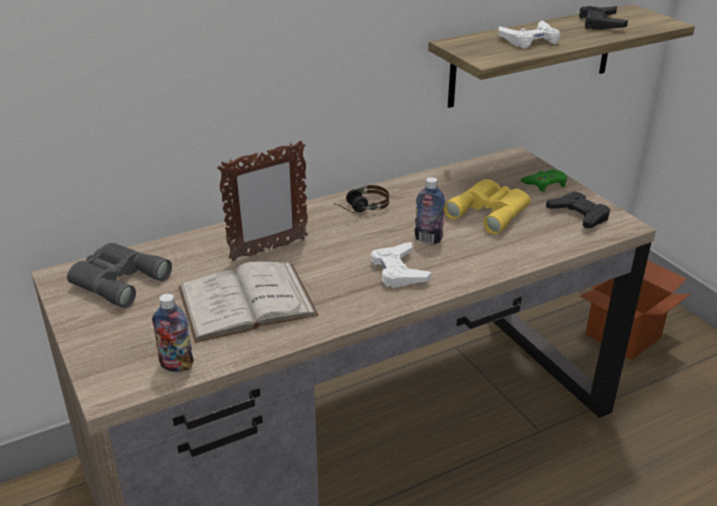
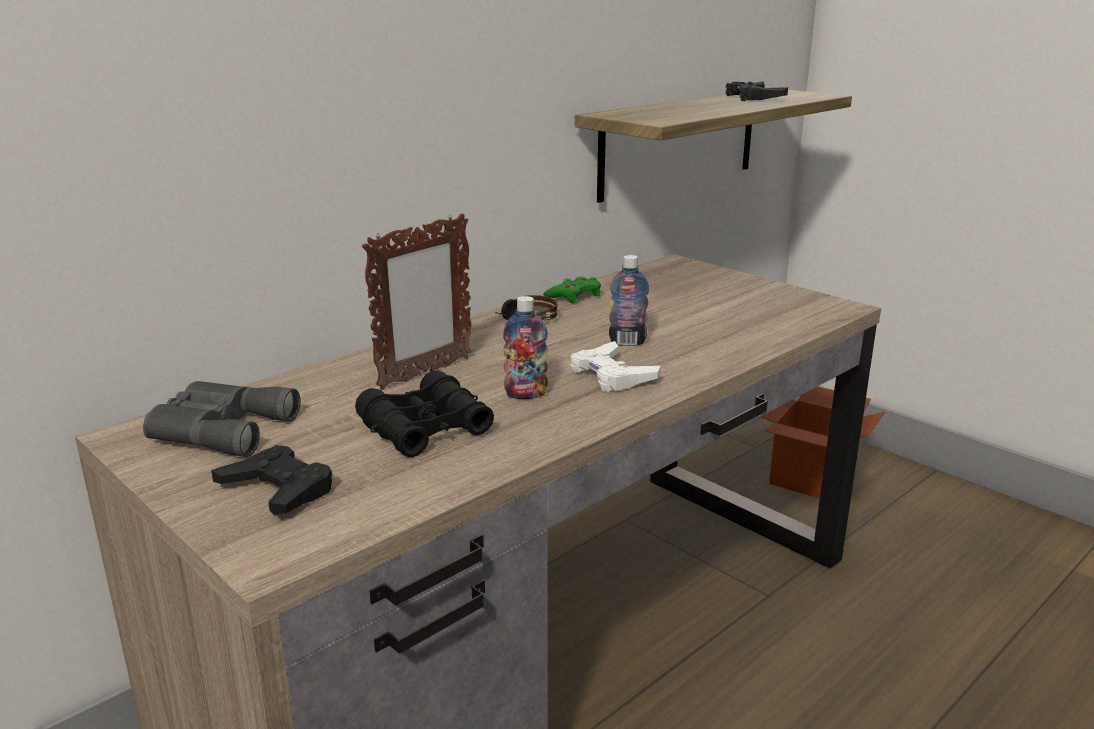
camera: 15 degrees left, 10 degrees down
bottle [152,293,193,372] -> bottle moved to [503,296,548,399]
white book [178,262,319,343] -> black binoculars [355,370,494,457]
yellow binoculars [444,179,531,235] -> none
white game controller [498,21,560,48] -> none
green game controller [521,169,567,192] -> green game controller moved to [543,277,601,303]
black game controller [546,191,610,228] -> black game controller moved to [211,445,332,515]

